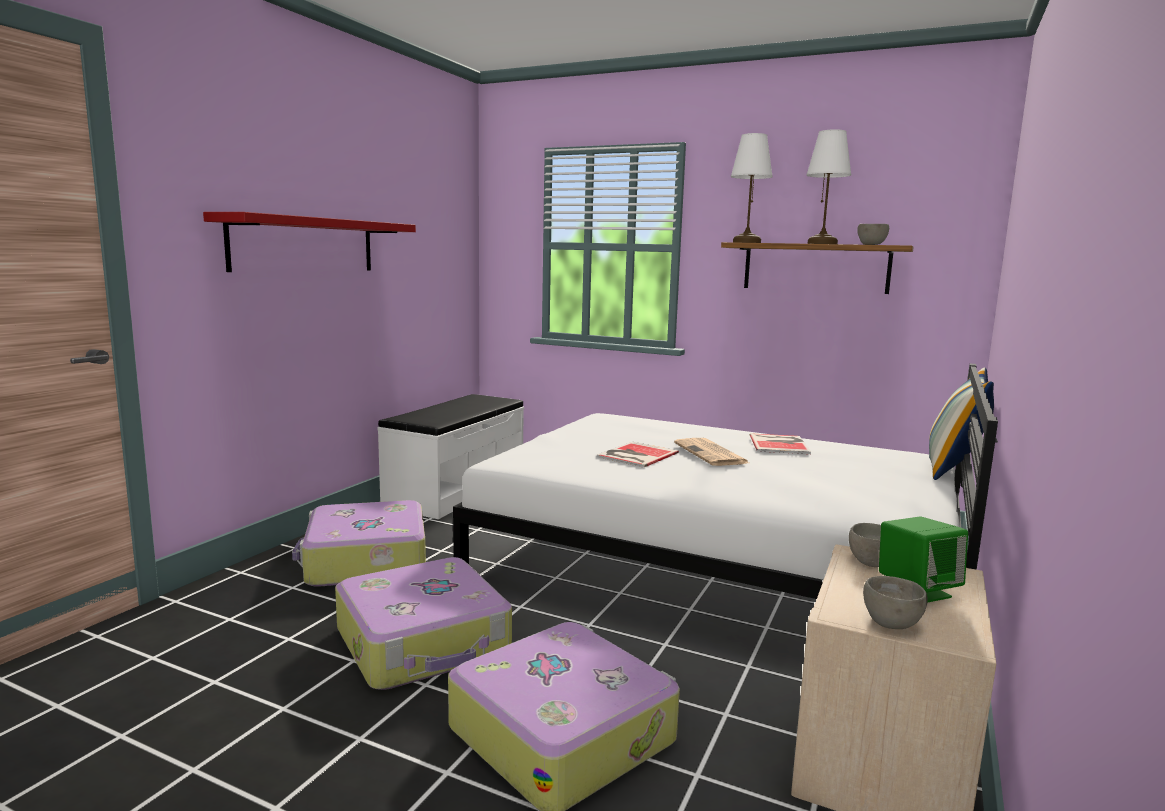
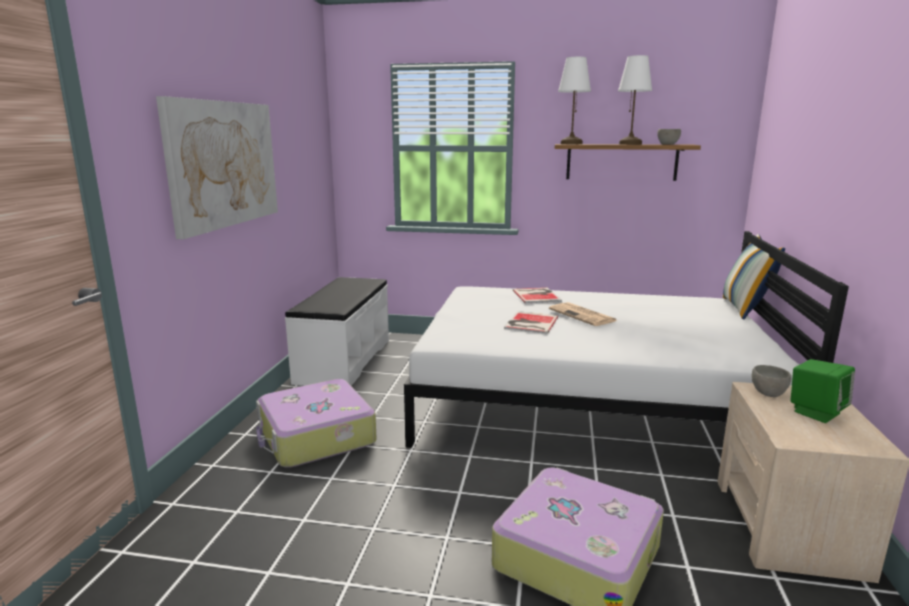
camera: 15 degrees left, 5 degrees up
red shelf [203,212,416,272] -> picture [156,96,278,239]
suitcase [335,557,512,690] -> none
book [750,433,811,454] -> book moved to [513,288,562,303]
grey bowl [863,576,927,629] -> none

